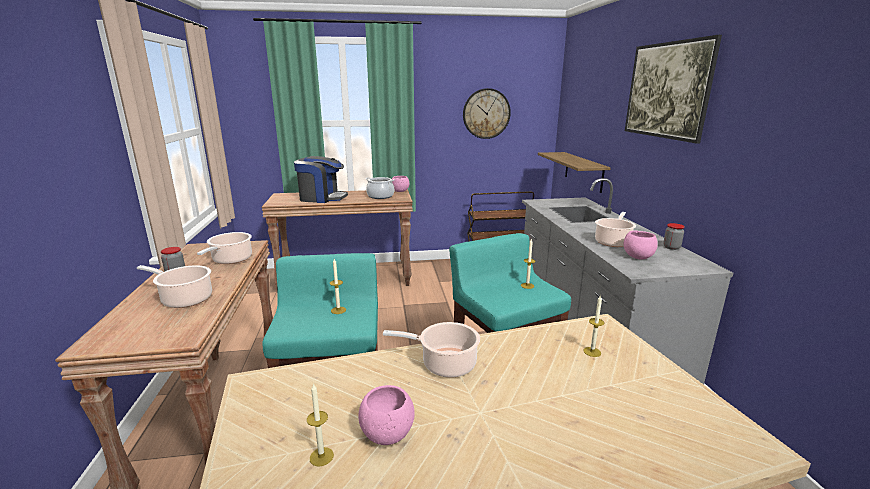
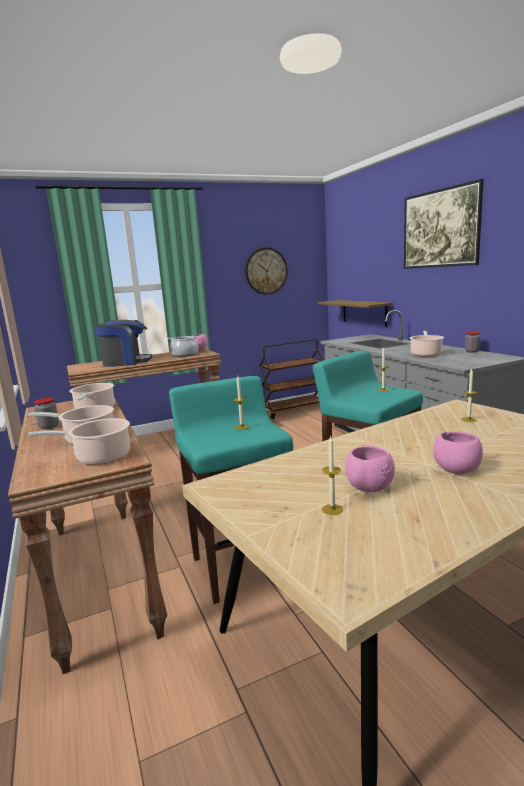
camera: 15 degrees left, 5 degrees down
cooking pot [383,322,480,378] -> cooking pot moved to [28,418,130,465]
pink bowl [624,230,658,259] -> pink bowl moved to [433,431,483,474]

